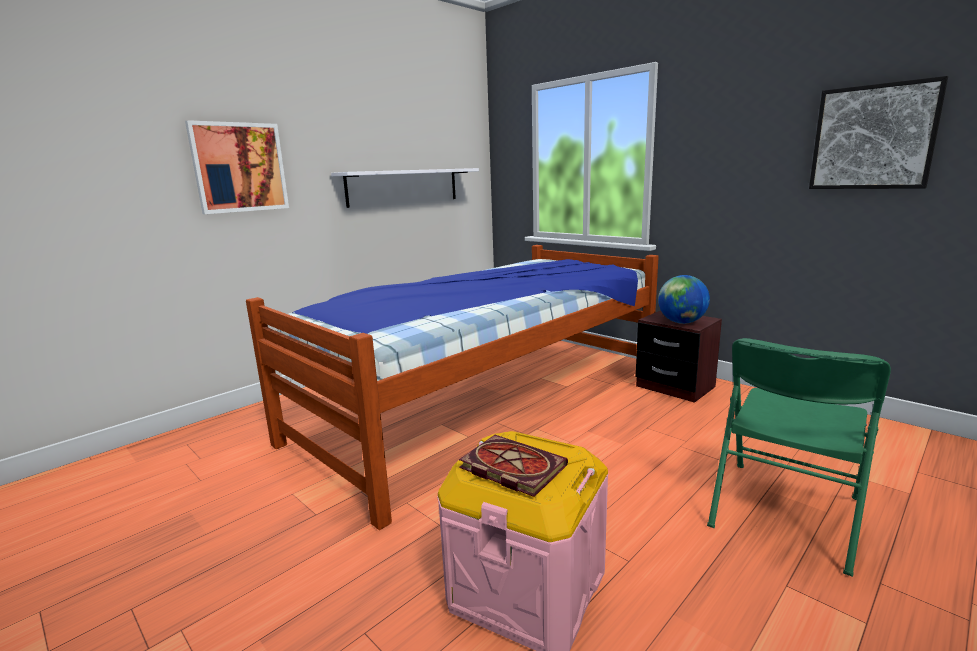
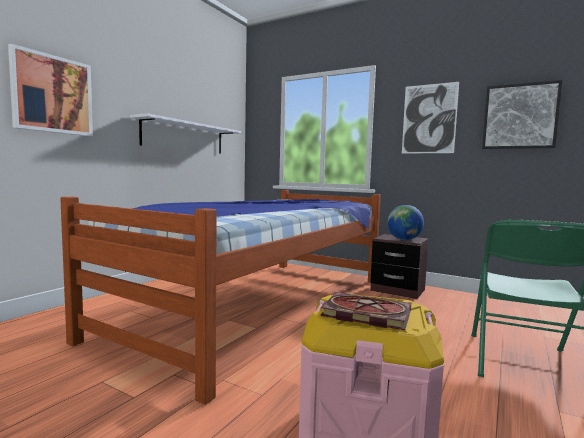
camera: 15 degrees left, 10 degrees down
none -> picture [402,82,459,154]

